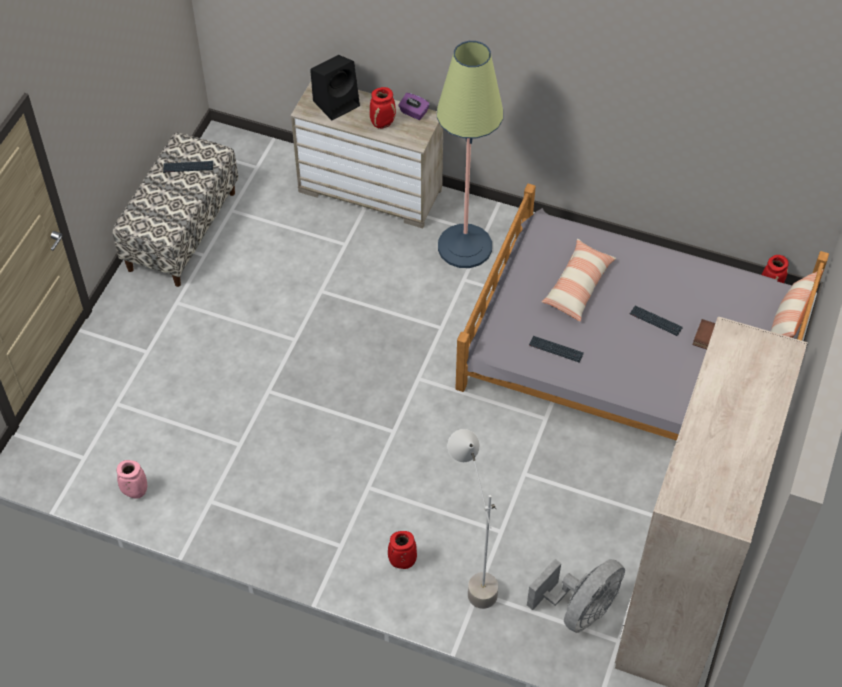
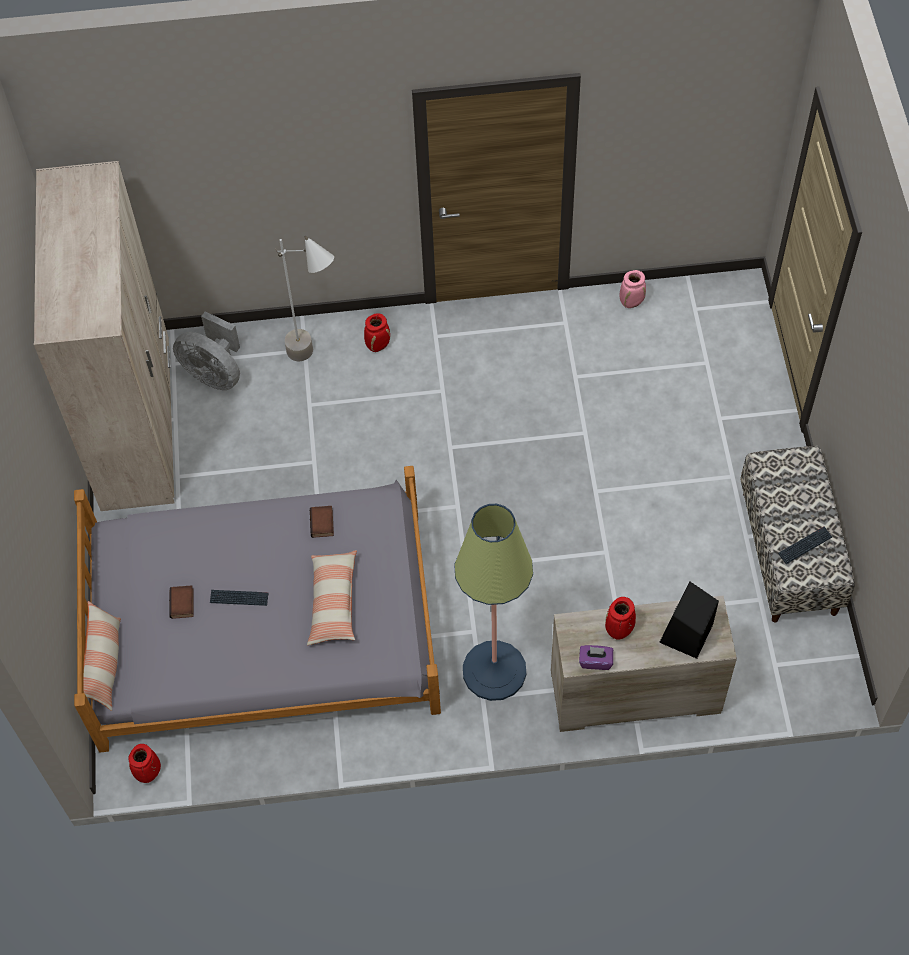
camera: 155 degrees right, 5 degrees up
grey fan [527,559,625,633] -> grey fan turned 75 degrees counterclockwise [173,311,240,390]
keyboard [529,336,584,363] -> book [310,506,334,538]

